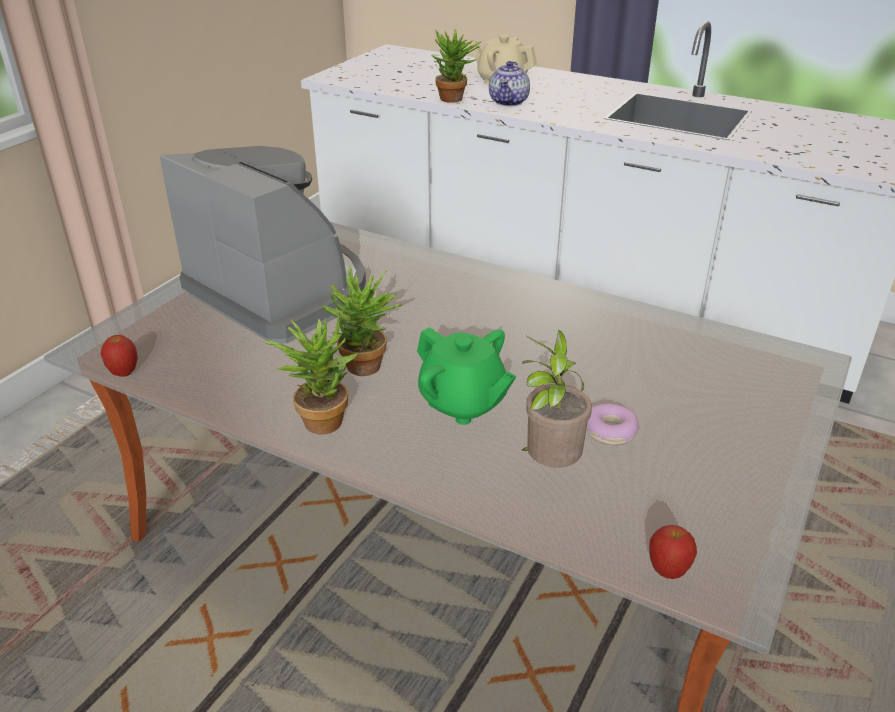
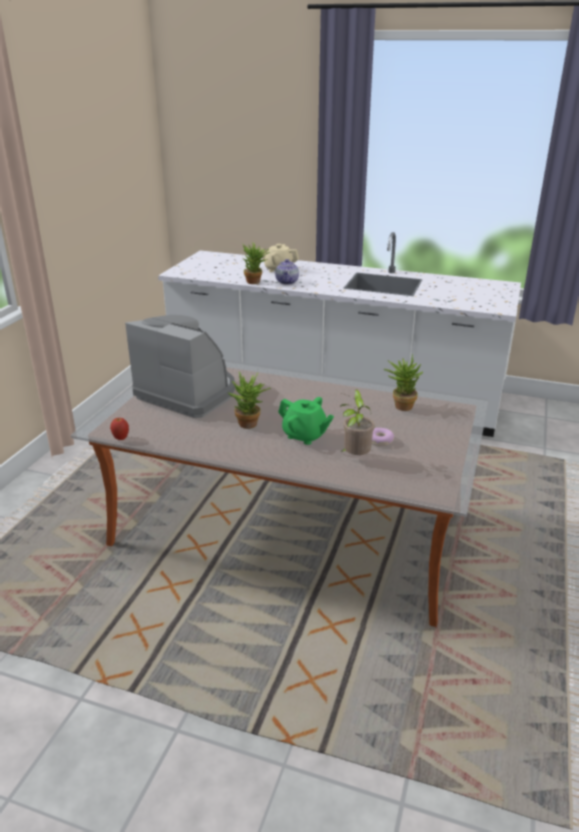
camera: 10 degrees left, 5 degrees down
potted plant [264,312,358,435] -> potted plant moved to [383,354,423,411]
apple [649,525,697,579] -> none

